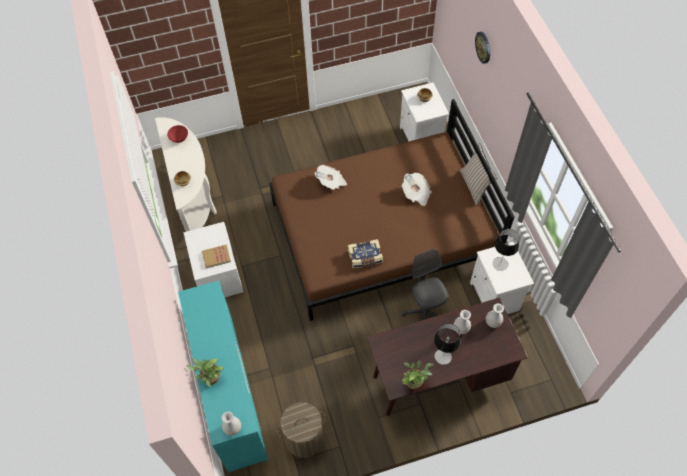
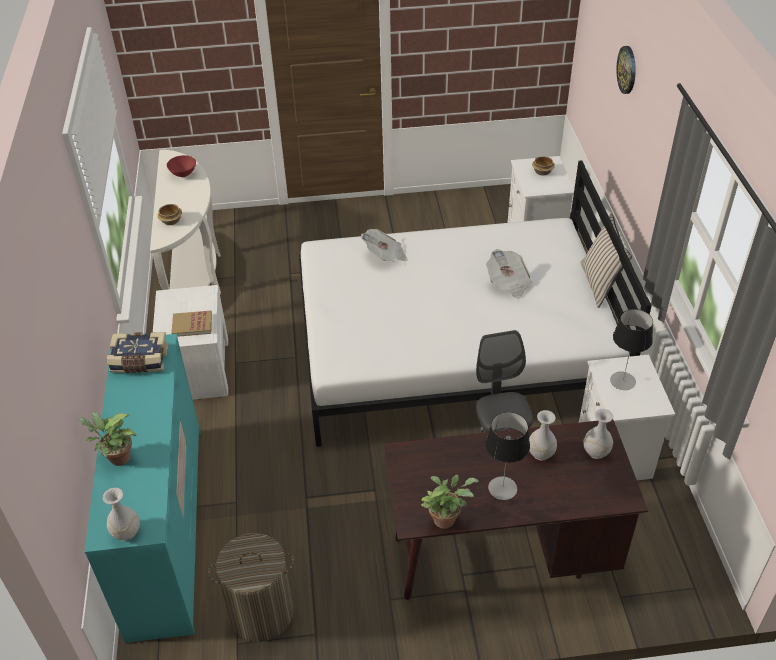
camera: 10 degrees right, 15 degrees down
brown bed [269,99,515,321] -> white bed [299,160,652,447]
book [348,239,383,268] -> book moved to [107,332,169,373]

